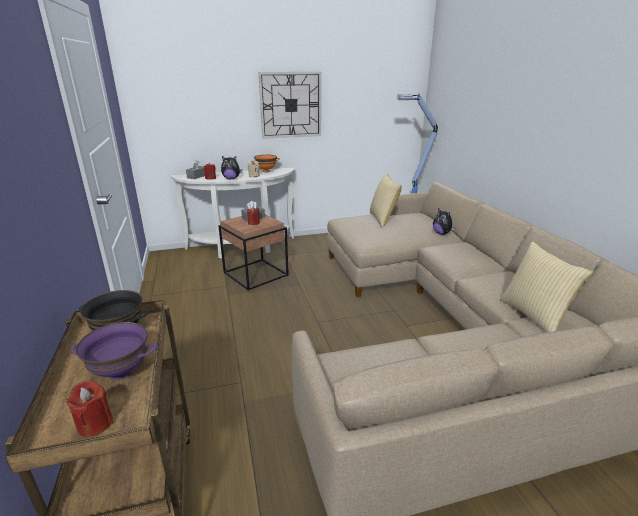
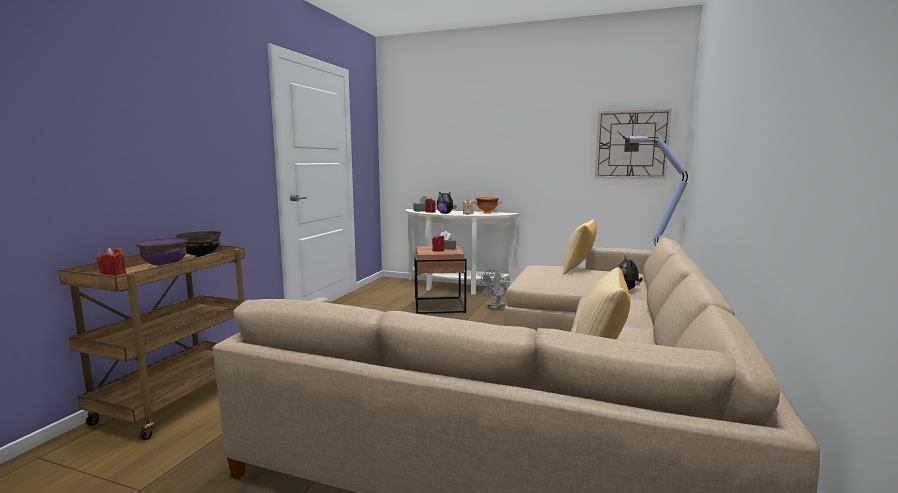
camera: 35 degrees right, 15 degrees down
wall clock [259,72,321,139] -> wall clock moved to [595,109,672,179]
none -> grey fan [480,270,506,310]

